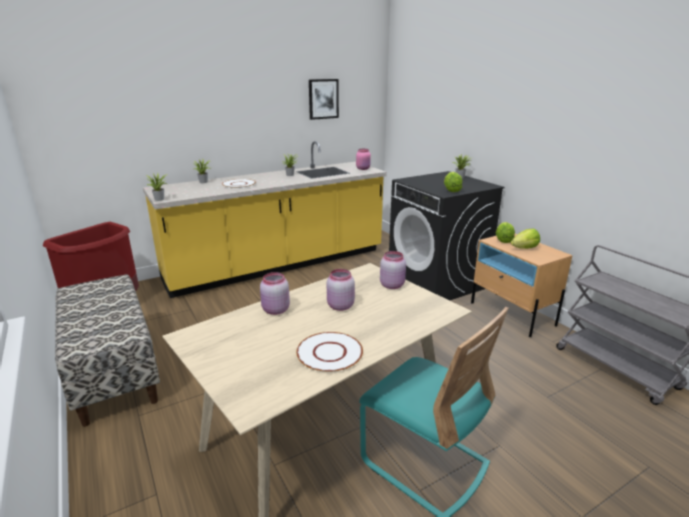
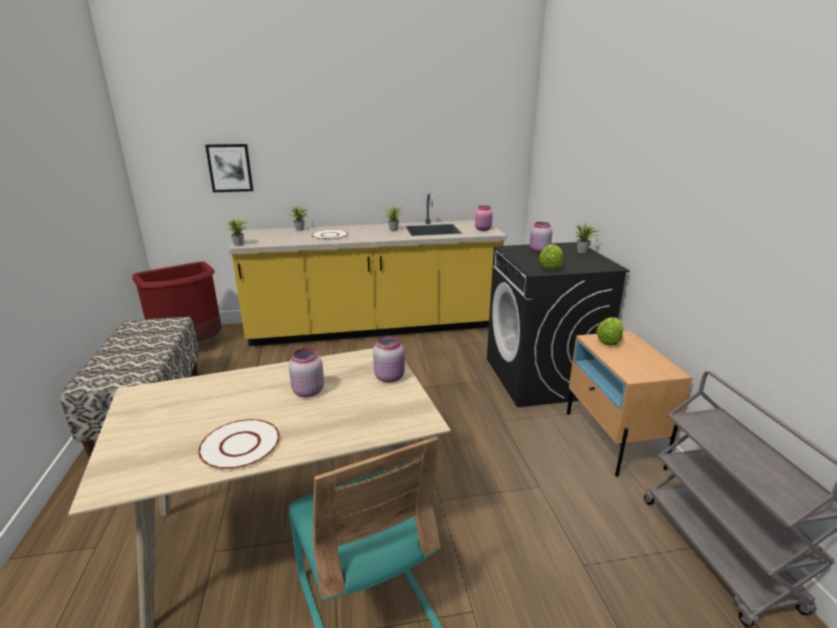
camera: 20 degrees right, 0 degrees up
pink jar [260,272,290,315] -> pink jar moved to [530,222,552,253]
picture [309,79,339,120] -> picture moved to [205,144,253,192]
lettuce [511,229,540,249] -> none

